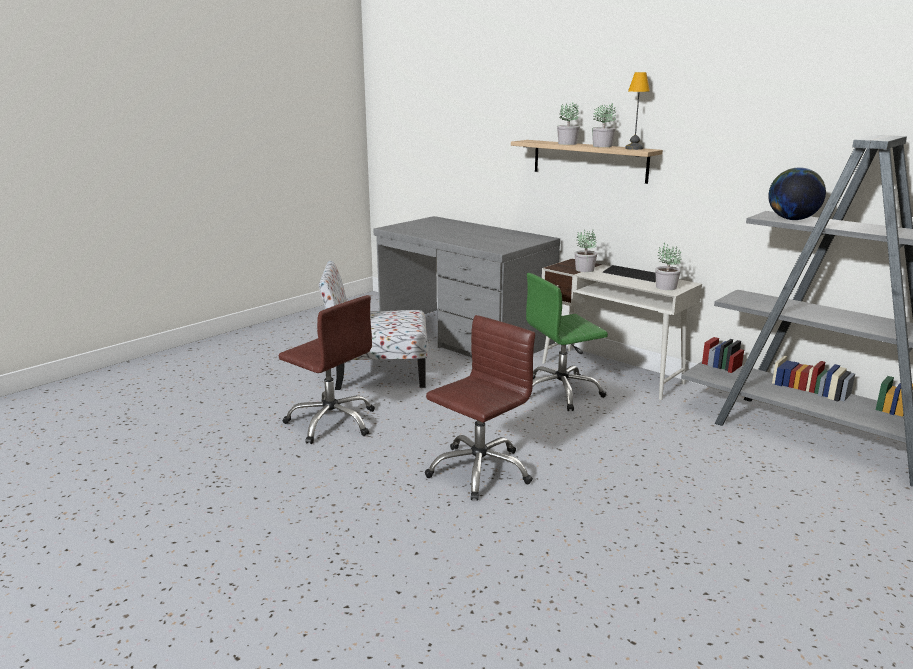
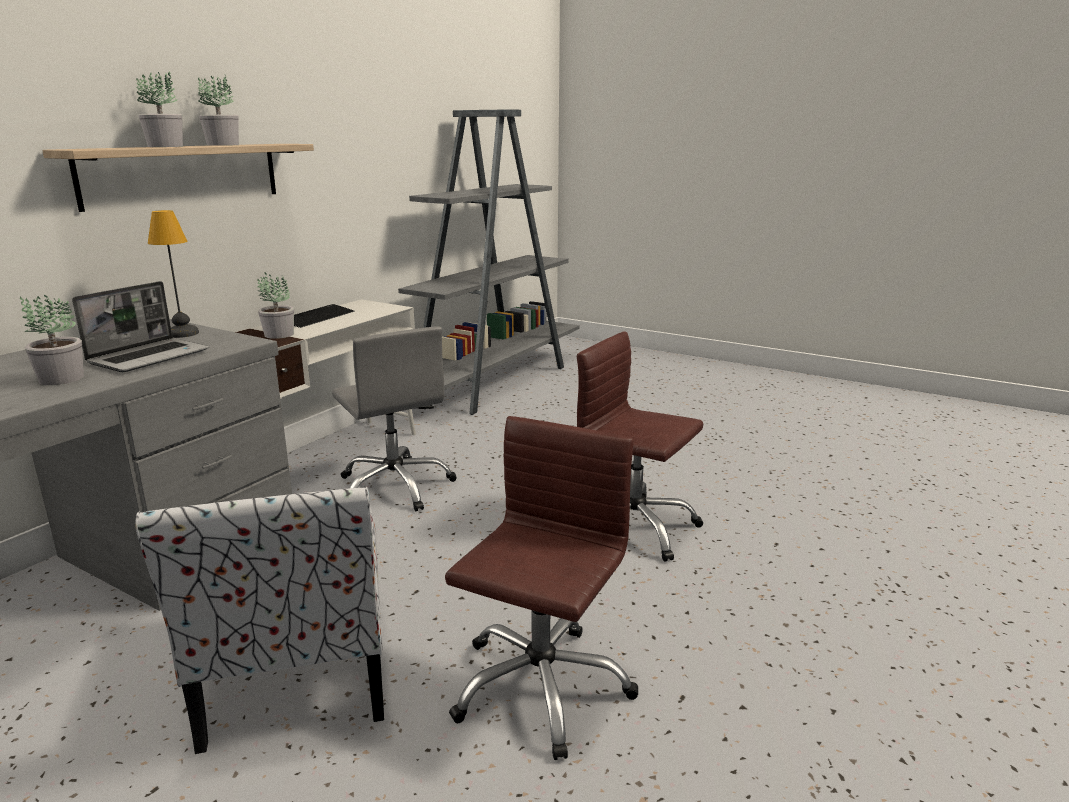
camera: 100 degrees left, 0 degrees up
green office chair [526,273,608,411] -> grey office chair [332,326,456,511]
table lamp [625,72,650,150] -> table lamp moved to [148,210,199,338]
potted plant [655,243,681,290] -> potted plant moved to [20,295,84,385]
globe [768,167,826,220] -> none
none -> laptop [72,281,209,372]

